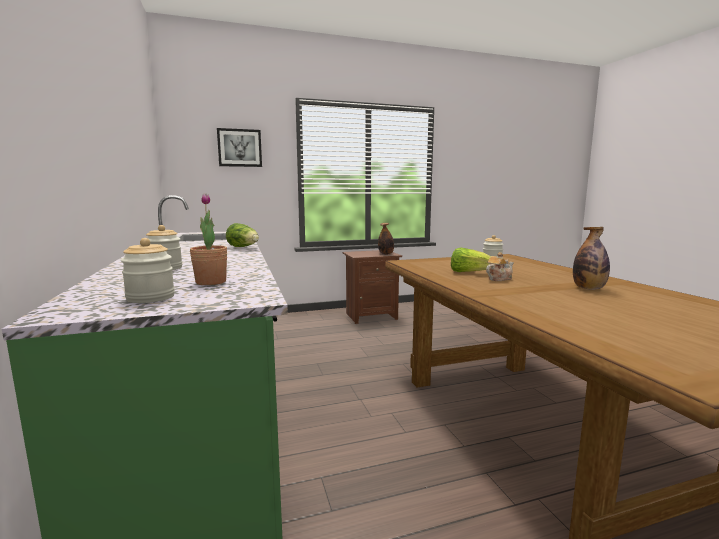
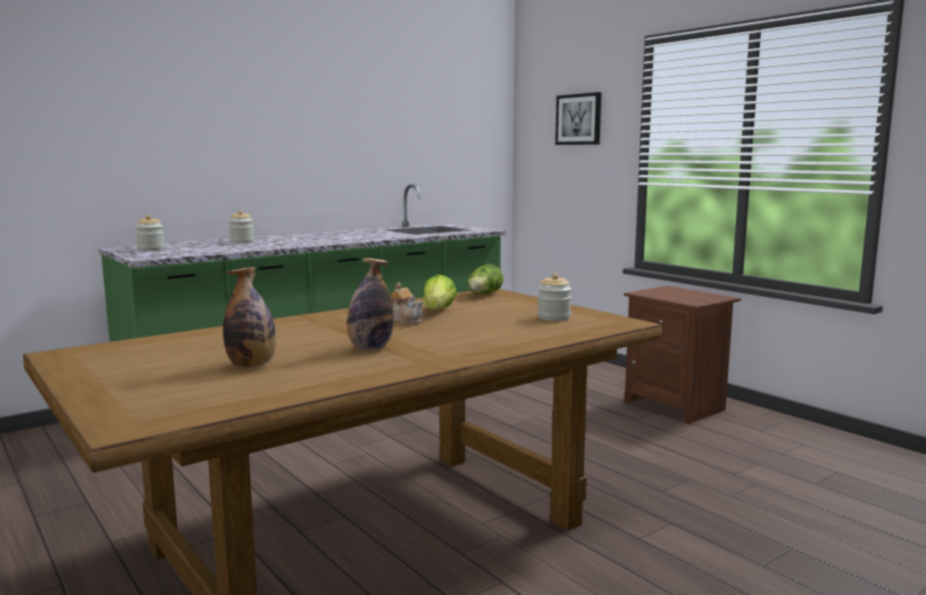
camera: 70 degrees right, 0 degrees up
potted plant [190,193,227,285] -> none
lettuce [226,223,259,247] -> lettuce moved to [468,264,503,294]
bottle [378,223,394,255] -> bottle moved to [223,267,276,367]

